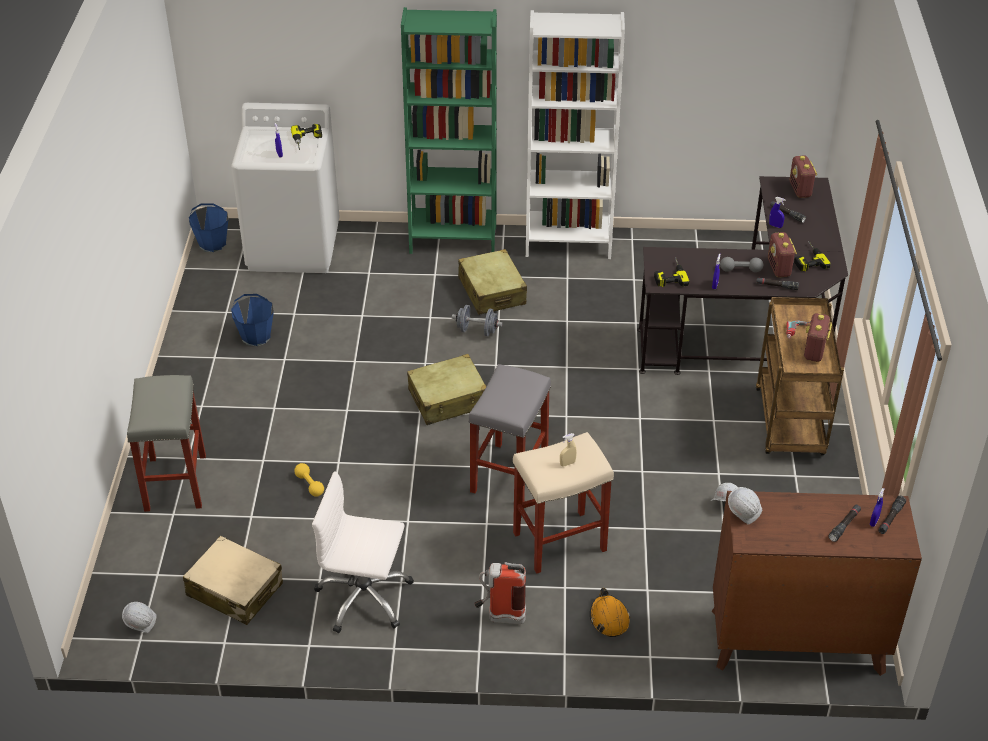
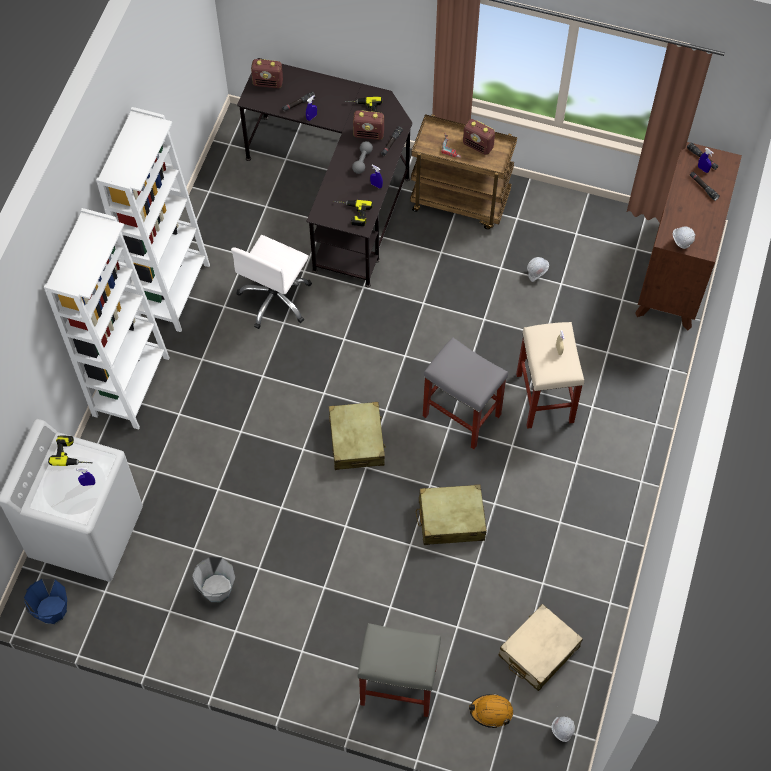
camera: 75 degrees left, 20 degrees up
blue bucket [231,294,274,346] -> grey bucket [192,557,235,602]
yellow dumbbell [294,463,324,497] -> none
white office chair [312,471,414,633] -> white office chair moved to [231,235,312,329]
green bookcase [401,7,497,254] -> white bookcase [44,208,170,430]
grey dumbbell [452,305,503,336] -> none
beige suitcase [458,249,527,315] -> beige suitcase moved to [416,484,487,545]
fire extinguisher [474,562,526,624] -> none
orange hard hat [590,588,630,637] -> orange hard hat moved to [469,694,513,728]

